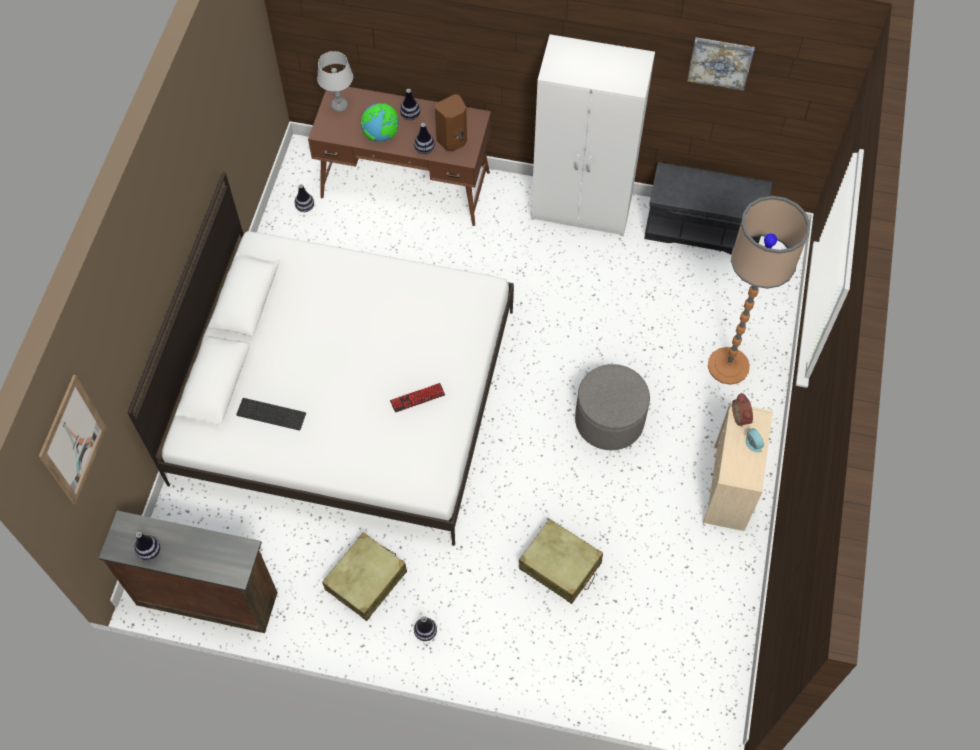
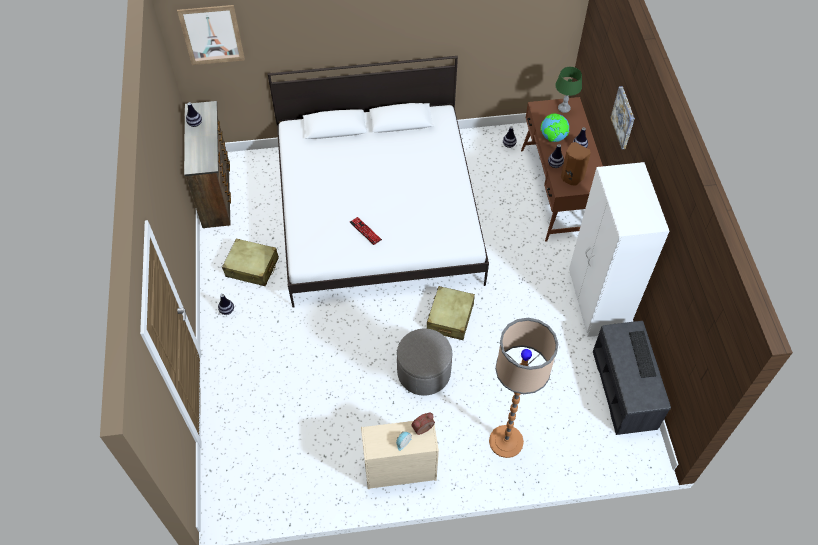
camera: 70 degrees right, 5 degrees down
keyboard [236,398,306,431] -> keyboard moved to [629,331,657,378]
grey table lamp [317,51,353,112] -> green table lamp [555,67,582,113]
beige suitcase [519,519,603,604] -> beige suitcase moved to [427,286,475,340]
picture [687,37,755,91] -> picture moved to [610,86,635,149]

